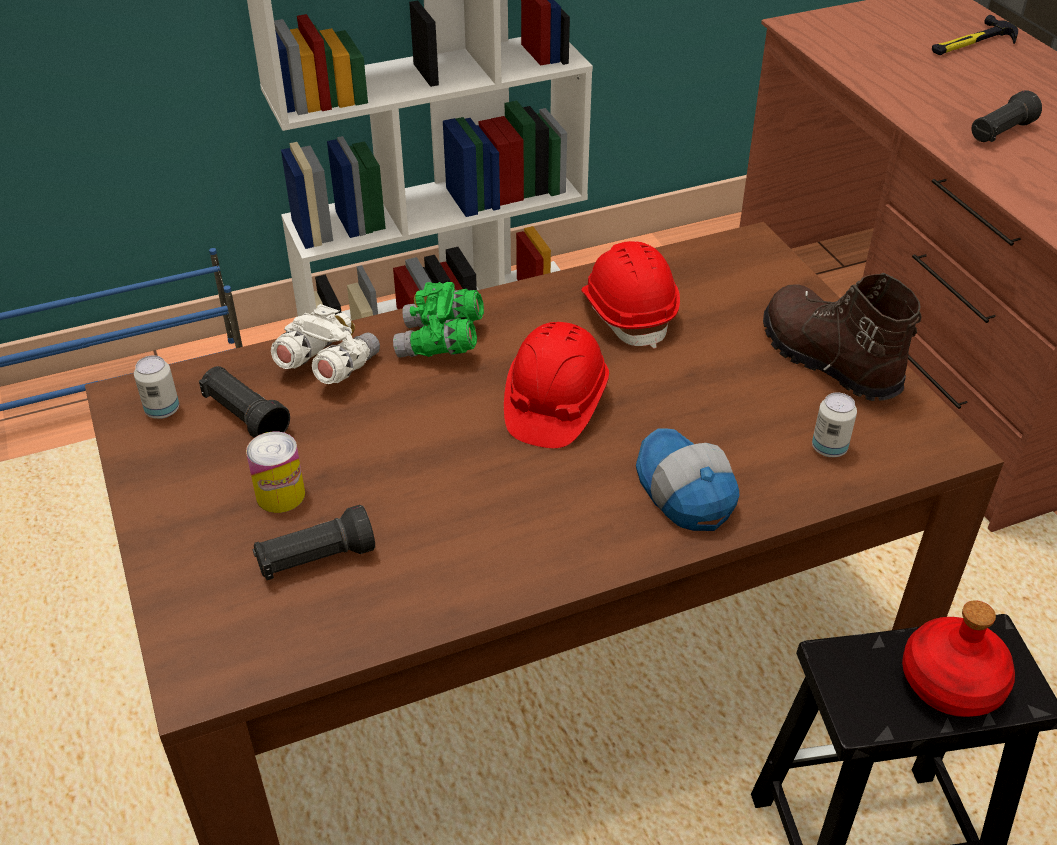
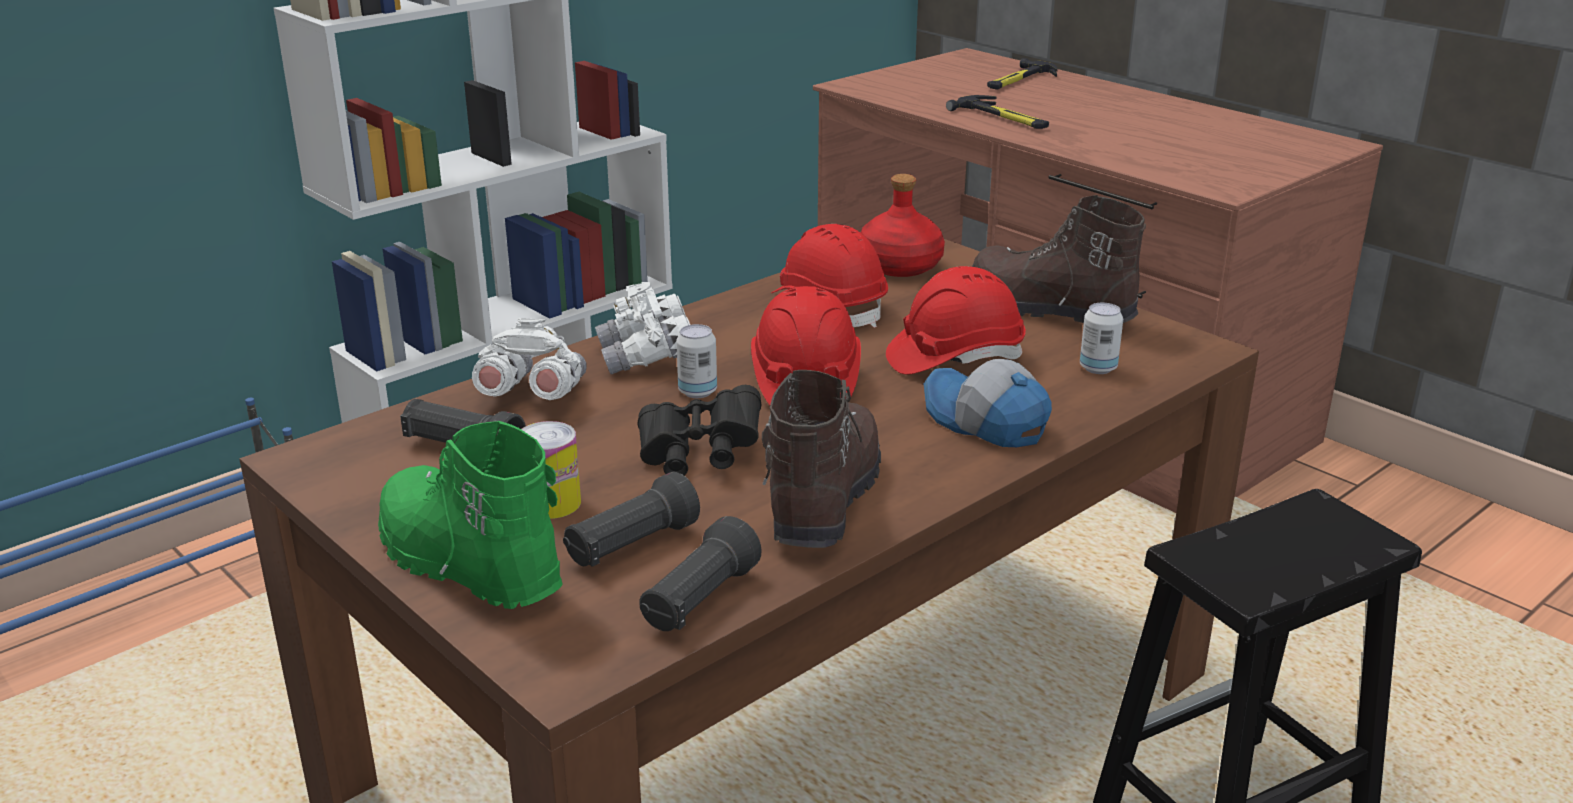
camera: 20 degrees left, 15 degrees down
can [134,355,179,419] -> can moved to [676,324,717,398]
green binoculars [393,282,484,357] -> white binoculars [595,282,690,374]
red bottle [902,600,1015,717] -> red bottle moved to [861,174,945,277]
black flashlight [971,90,1042,142] -> black flashlight moved to [639,516,762,631]
none -> green boot [378,421,563,609]
none -> black binoculars [637,385,761,476]
none -> brown boot [762,370,881,548]
none -> red hard hat [886,266,1026,375]
none -> hammer [946,95,1049,129]

